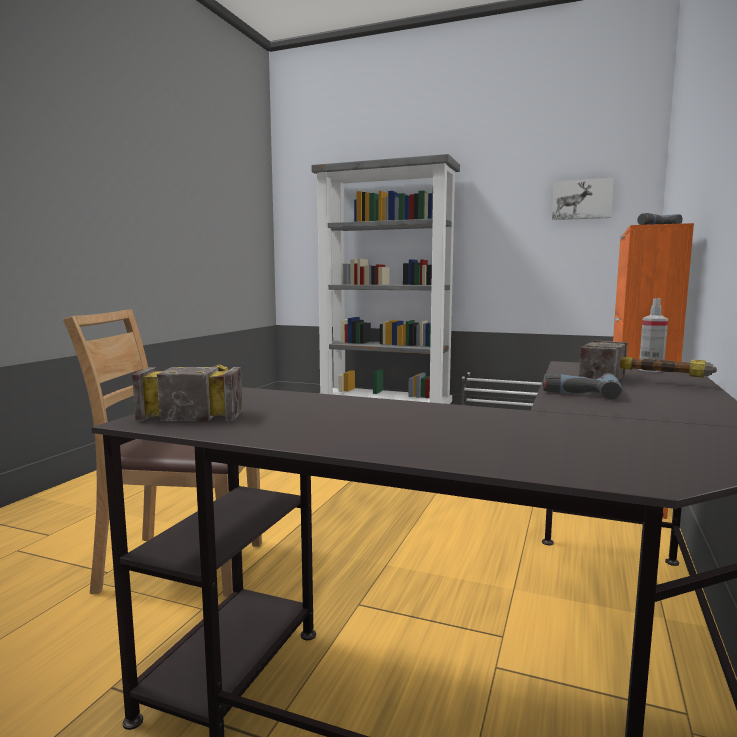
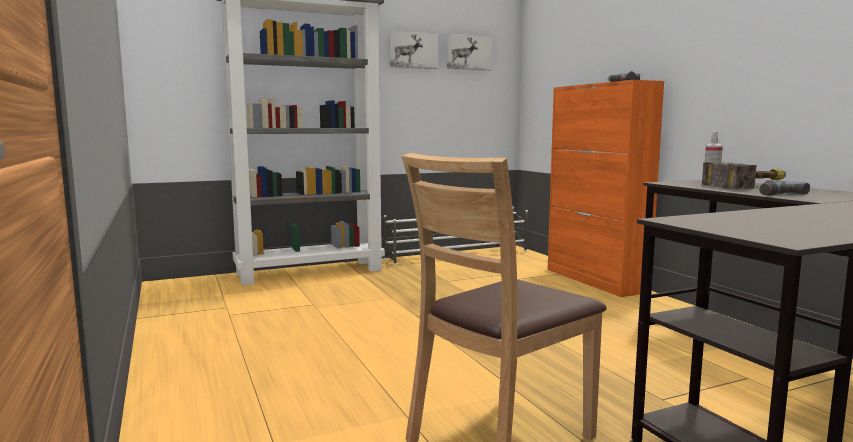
camera: 45 degrees left, 0 degrees up
hammer [132,364,243,421] -> none
none -> picture [389,30,438,69]

